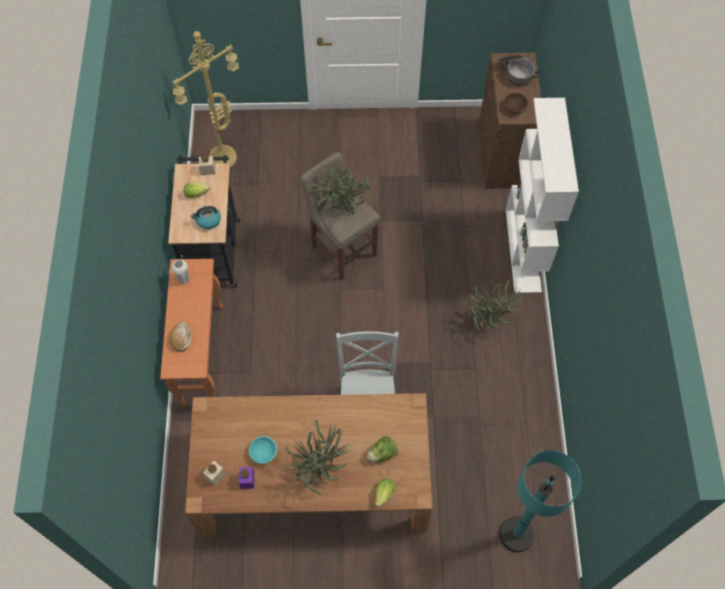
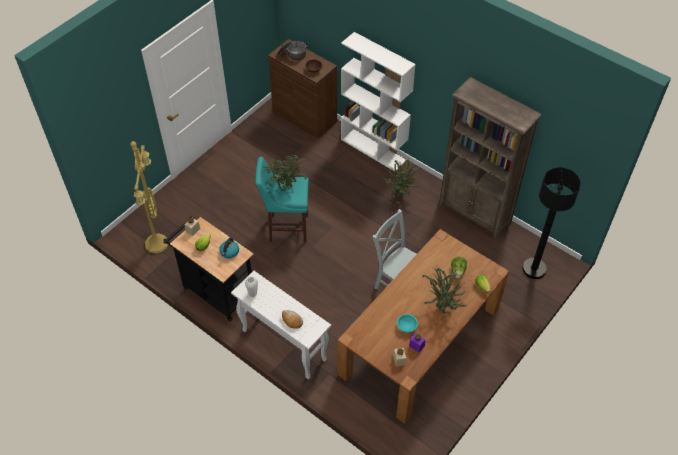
camera: 50 degrees left, 10 degrees down
orange console table [160,259,223,407] -> white console table [231,271,331,379]
beige stool [301,152,381,280] -> turquoise stool [255,157,309,243]
turquoise floor lamp [499,450,582,552] -> black floor lamp [522,167,581,279]
none -> brown bookcase [439,77,542,239]

